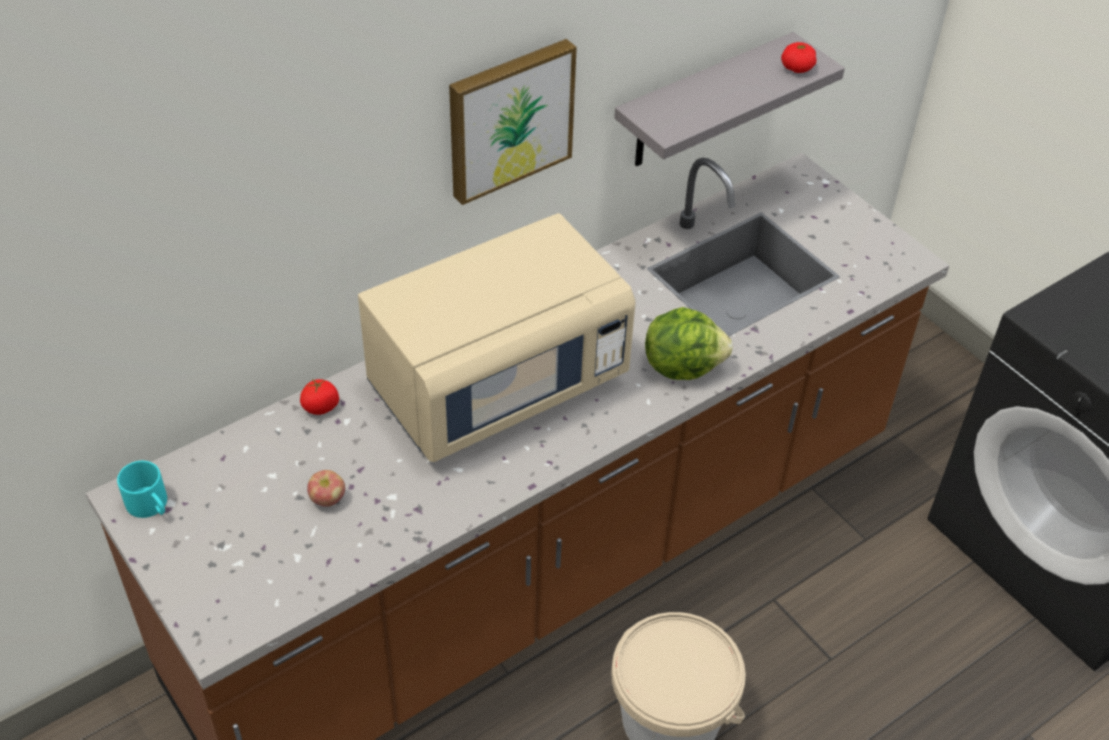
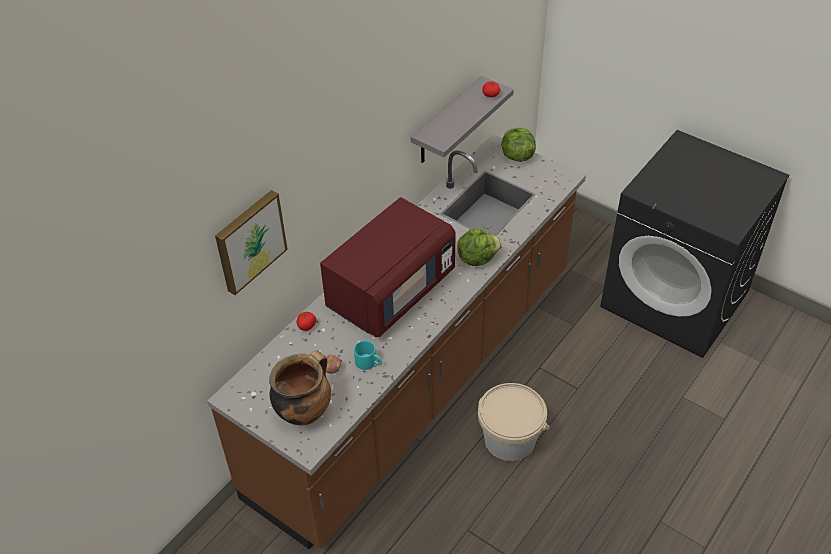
camera: 15 degrees left, 0 degrees up
turquoise mug [117,461,167,518] -> turquoise mug moved to [354,341,382,370]
beige microwave [358,213,636,462] -> red microwave [320,197,456,337]
picture [449,39,577,205] -> picture moved to [215,190,288,295]
none -> cooking pot [269,350,331,425]
none -> lettuce [501,128,536,162]

